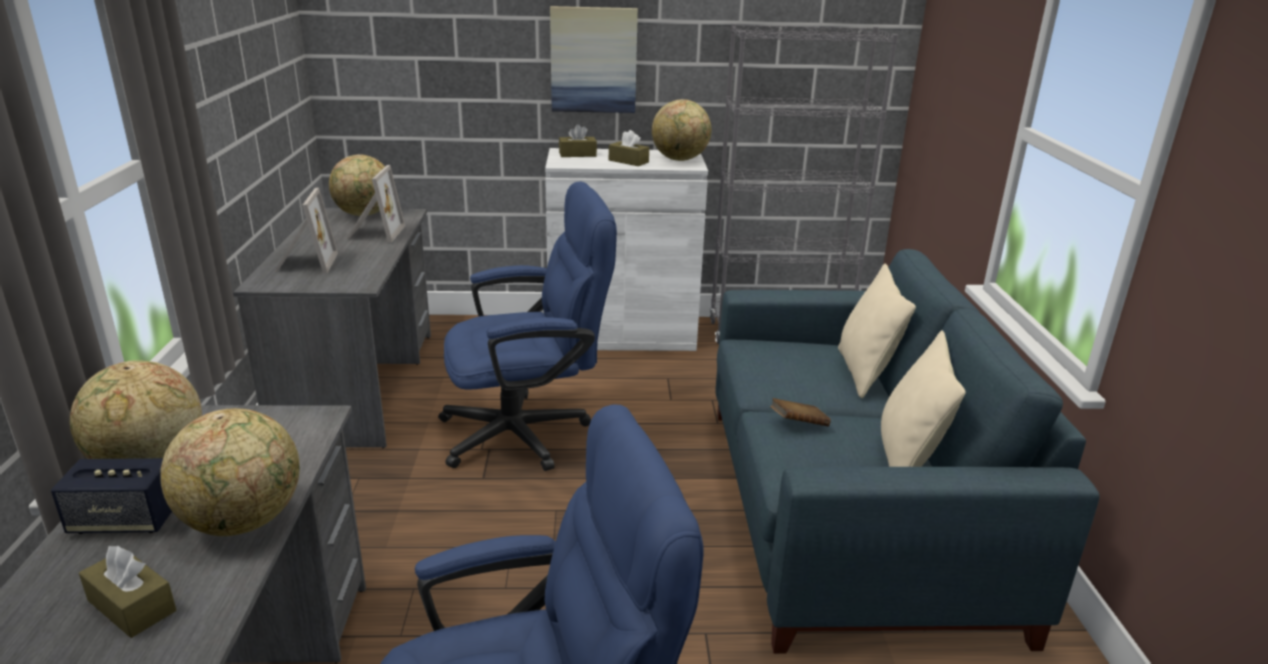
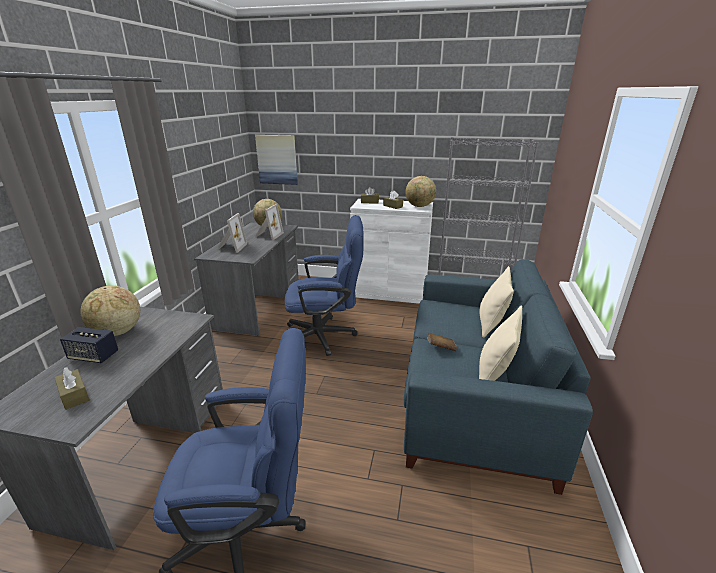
camera: 15 degrees right, 0 degrees up
globe [160,408,300,536] -> none
picture [550,6,638,113] -> picture moved to [255,135,298,185]

